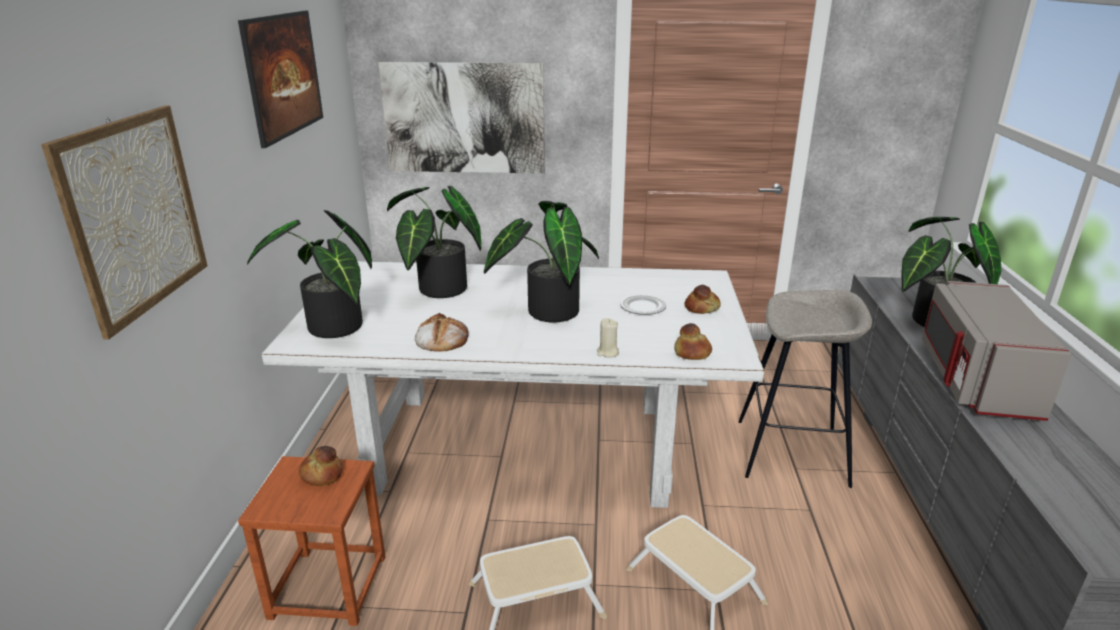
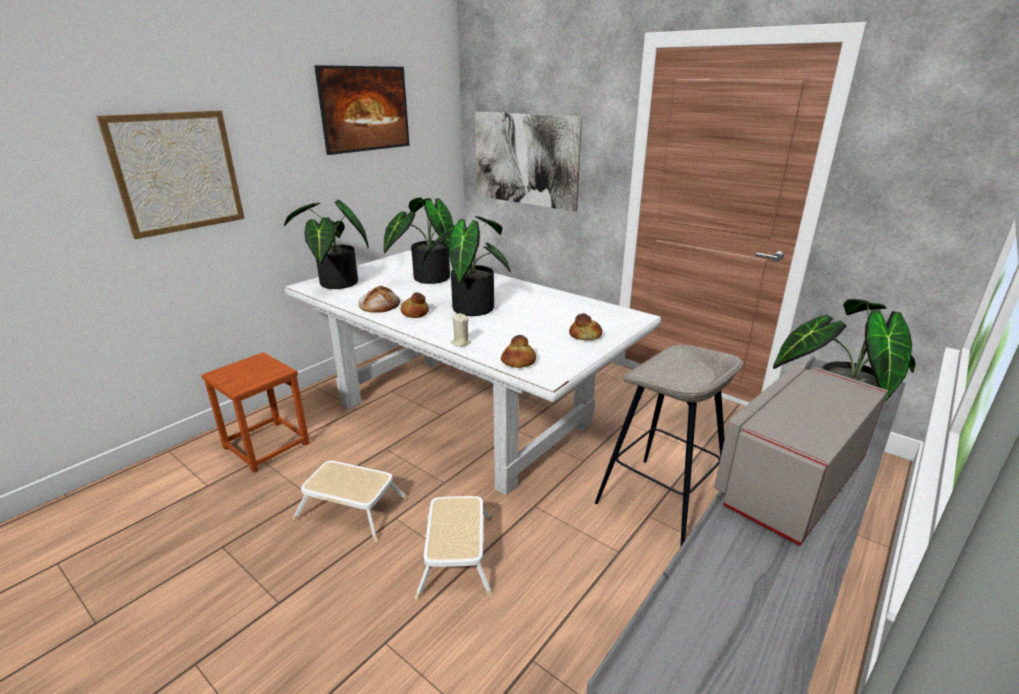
camera: 35 degrees right, 0 degrees up
bread [298,446,343,486] -> bread moved to [401,292,429,318]
plate [620,294,666,315] -> none

